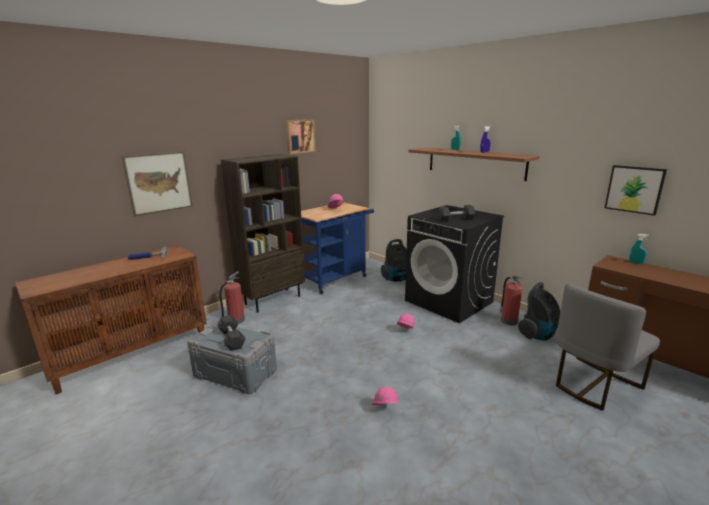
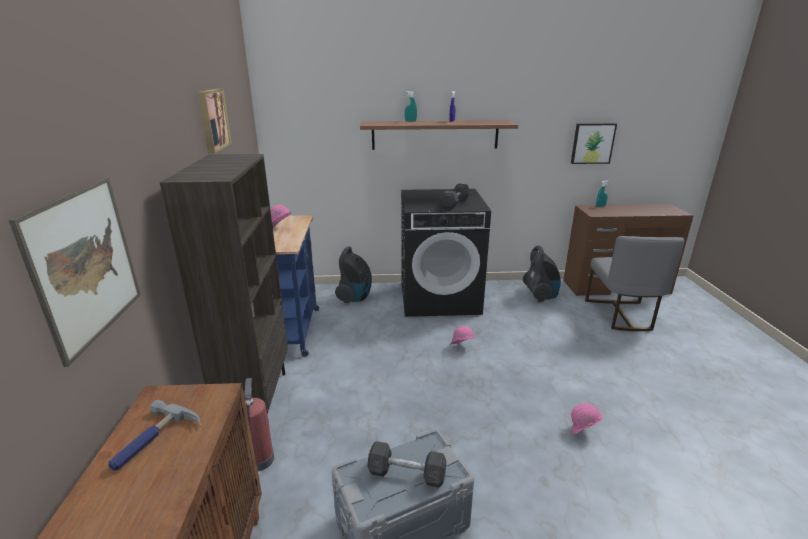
camera: 50 degrees left, 5 degrees up
fire extinguisher [500,276,523,325] -> none

